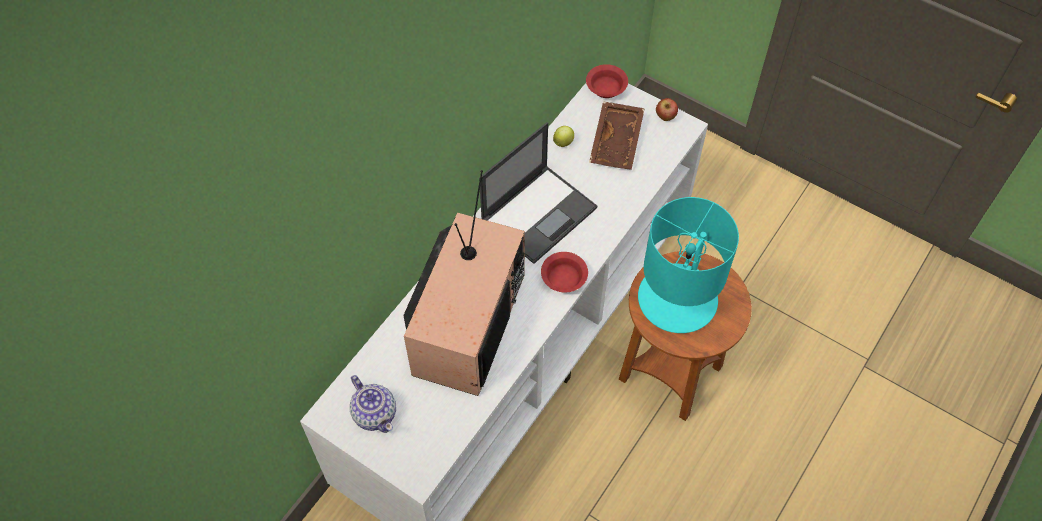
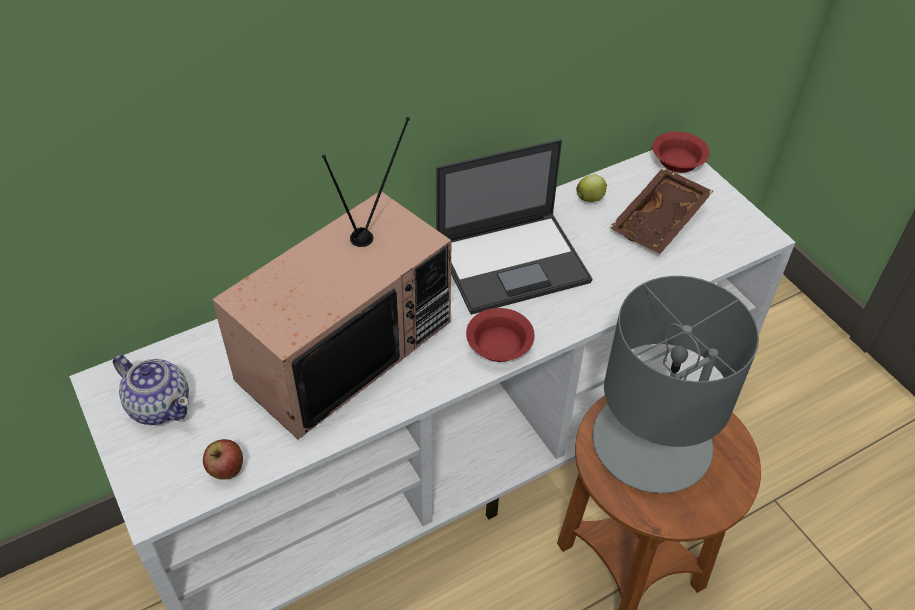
camera: 25 degrees right, 10 degrees down
teapot [350,375,396,433] -> teapot turned 45 degrees counterclockwise [113,355,189,425]
turquoise table lamp [638,197,739,333] -> grey table lamp [593,276,759,494]
apple [656,98,678,121] -> apple moved to [203,439,243,480]

